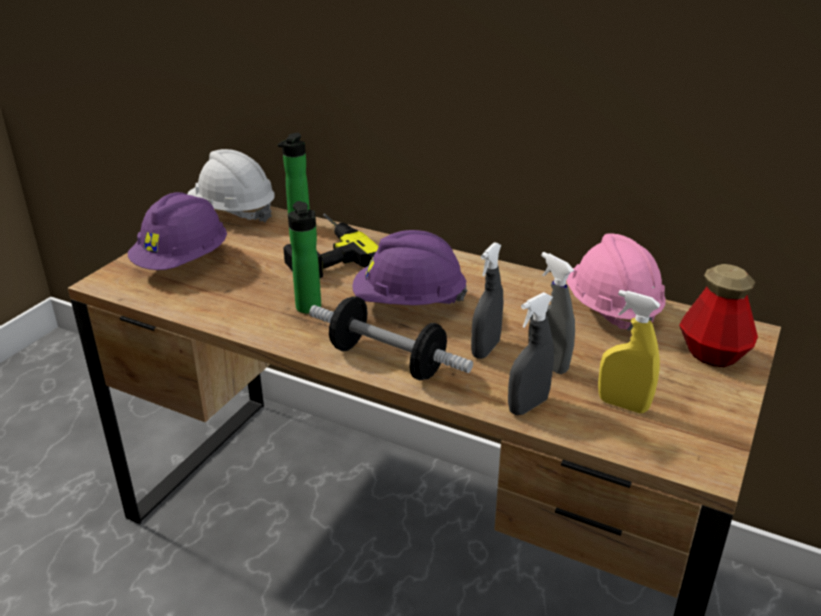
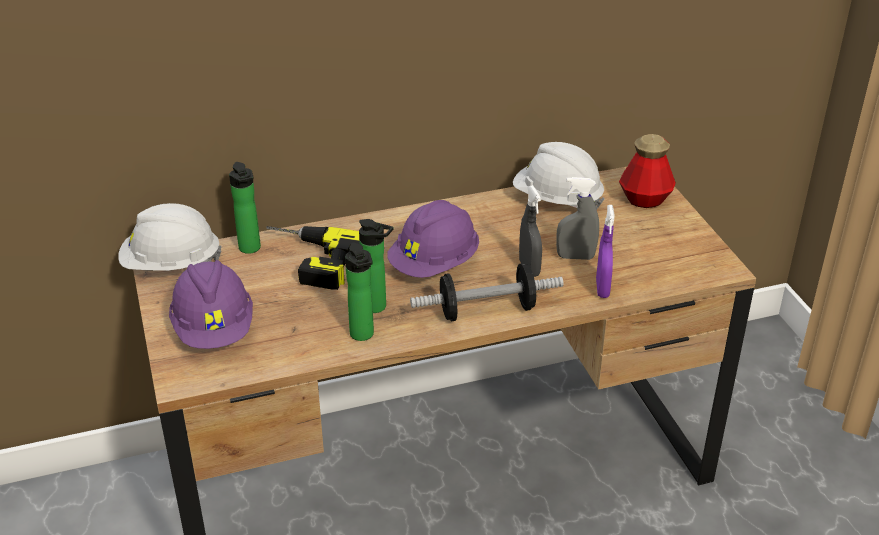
camera: 45 degrees left, 5 degrees up
grey spray bottle [508,292,554,415] -> purple spray bottle [596,205,615,298]
pink hard hat [566,233,665,331] -> white hard hat [513,142,604,209]
yellow spray bottle [598,290,661,413] -> none
none -> bottle [345,243,374,341]

